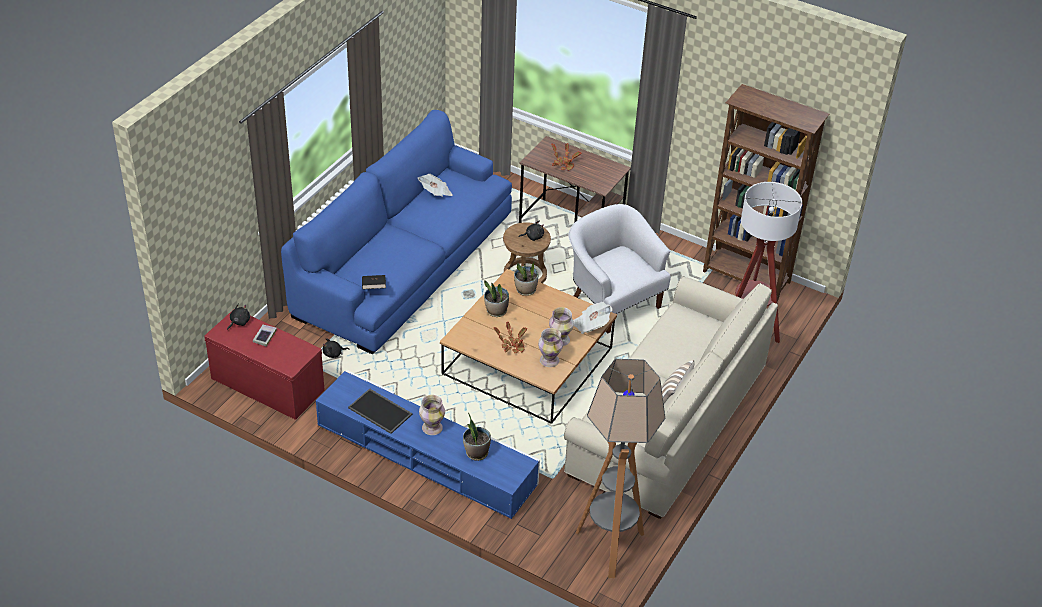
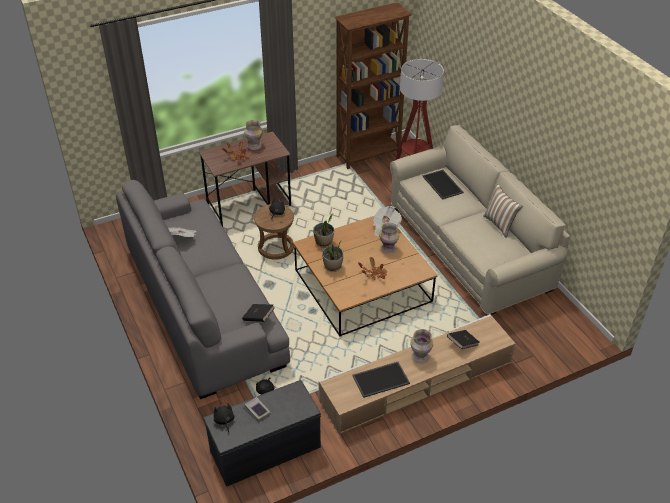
camera: 55 degrees left, 0 degrees up
red bench [204,311,324,420] -> grey bench [204,380,321,487]
blue sofa [281,110,512,355] -> grey sofa [116,180,290,399]
blue tv stand [316,370,540,519] -> beige tv stand [318,314,516,435]
potted plant [463,412,491,461] -> black book [447,330,479,349]
vase [538,328,563,367] -> vase moved to [244,120,263,150]
white armchair [569,204,671,333] -> none
floor lamp [576,359,665,578] -> none
none -> tray [422,170,464,199]

